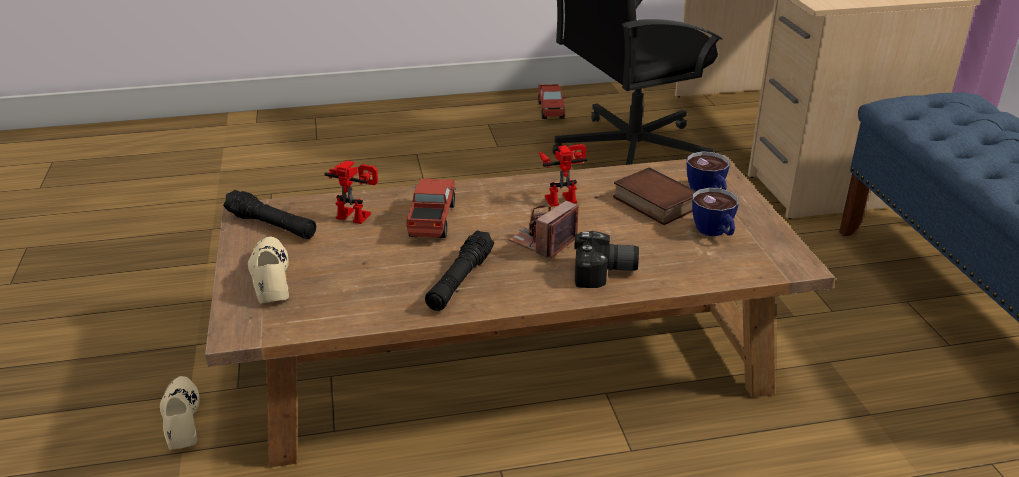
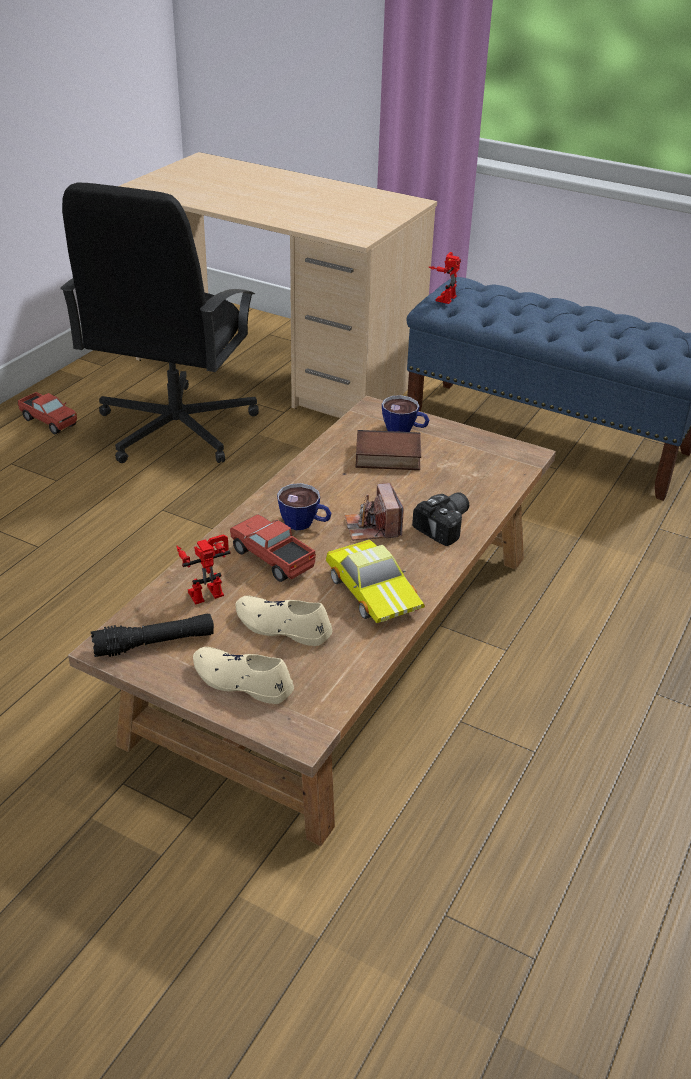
camera: 50 degrees left, 5 degrees up
beige shoe [160,376,200,450] -> beige shoe moved to [236,596,332,646]
black flashlight [425,230,494,311] -> toy car [326,540,425,623]
toy robot [539,144,587,207] -> toy robot moved to [429,252,461,304]
cup [692,188,739,236] -> cup moved to [277,483,332,530]

